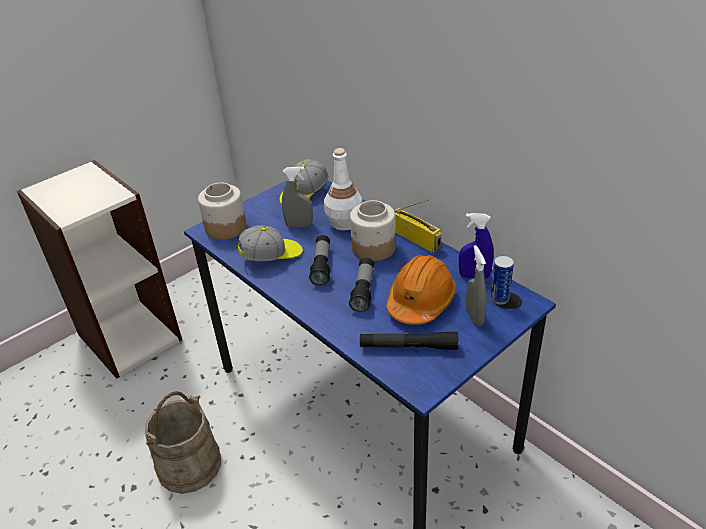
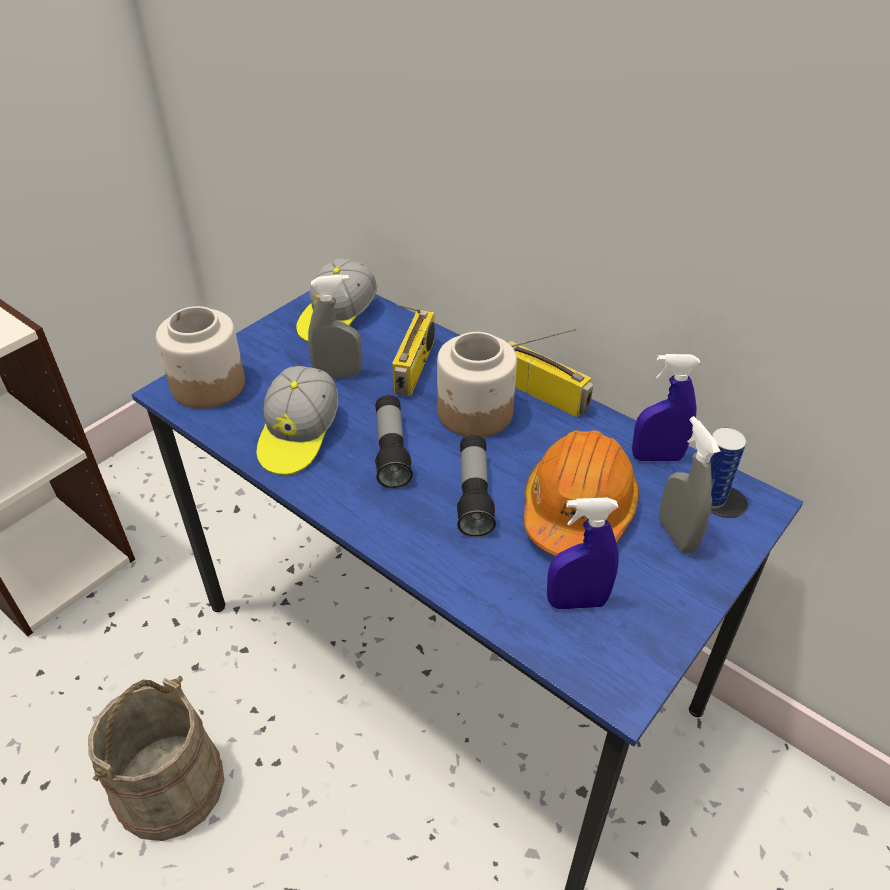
camera: 10 degrees left, 5 degrees up
cap [237,225,303,261] -> cap turned 135 degrees clockwise [256,366,338,475]
white bottle [324,148,362,231] -> radio [392,304,435,396]
black flashlight [360,332,458,350] -> blue spray bottle [547,498,618,609]

